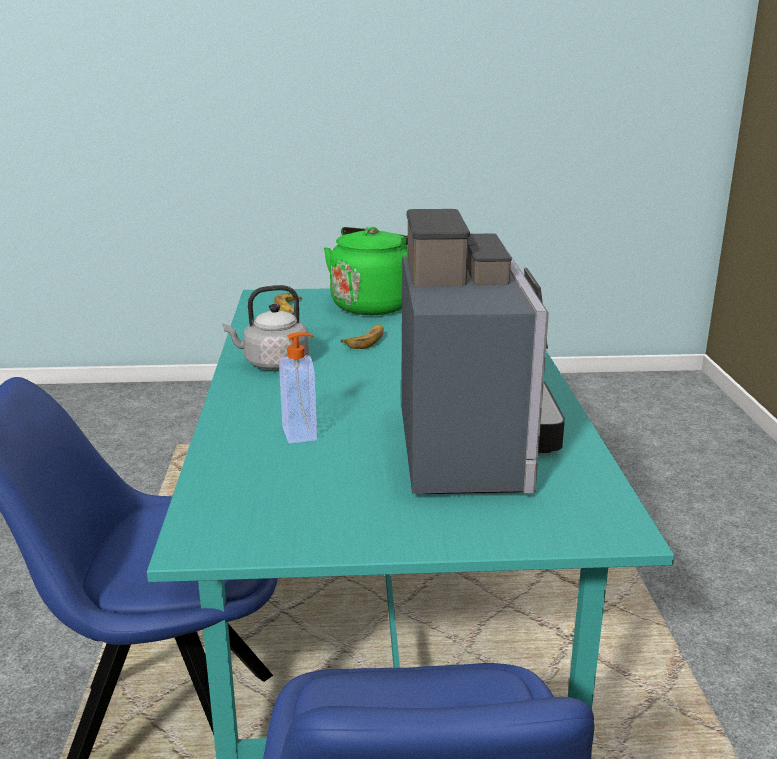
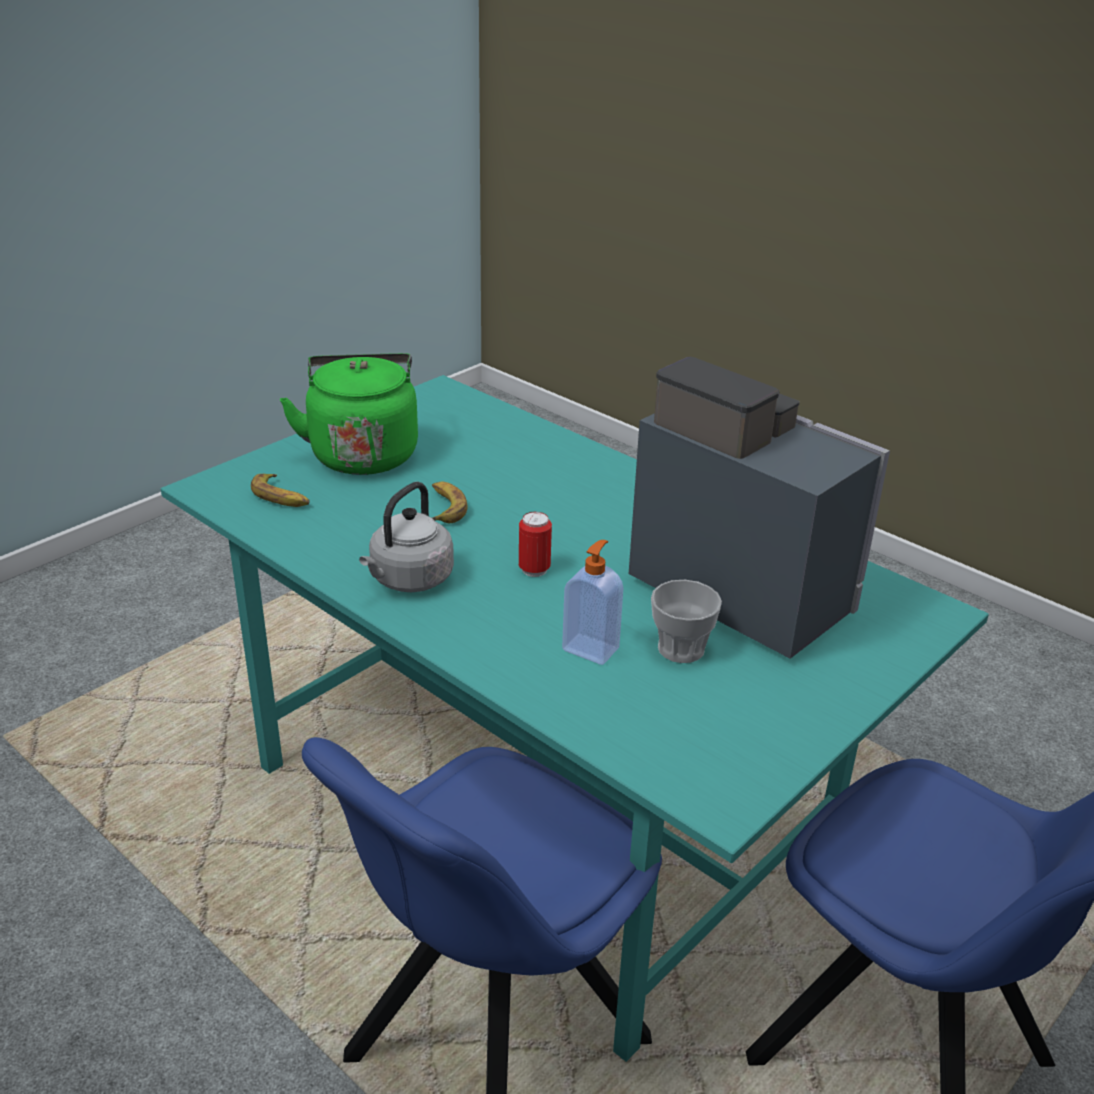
camera: 45 degrees left, 10 degrees up
none -> can [519,512,552,577]
none -> cup [651,580,722,663]

